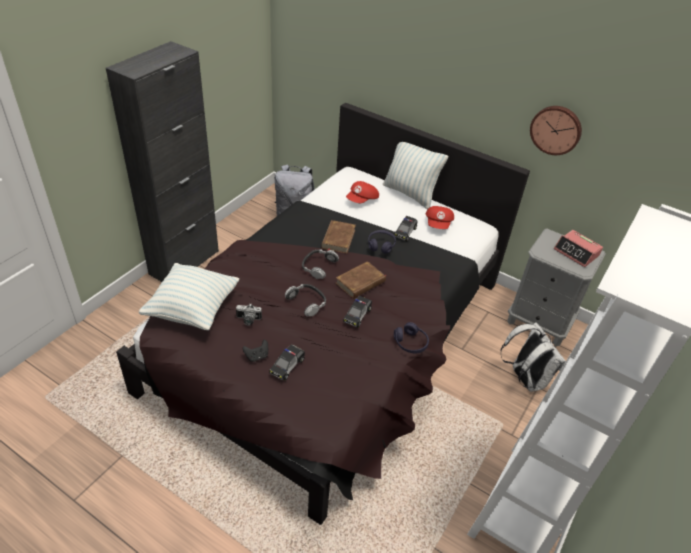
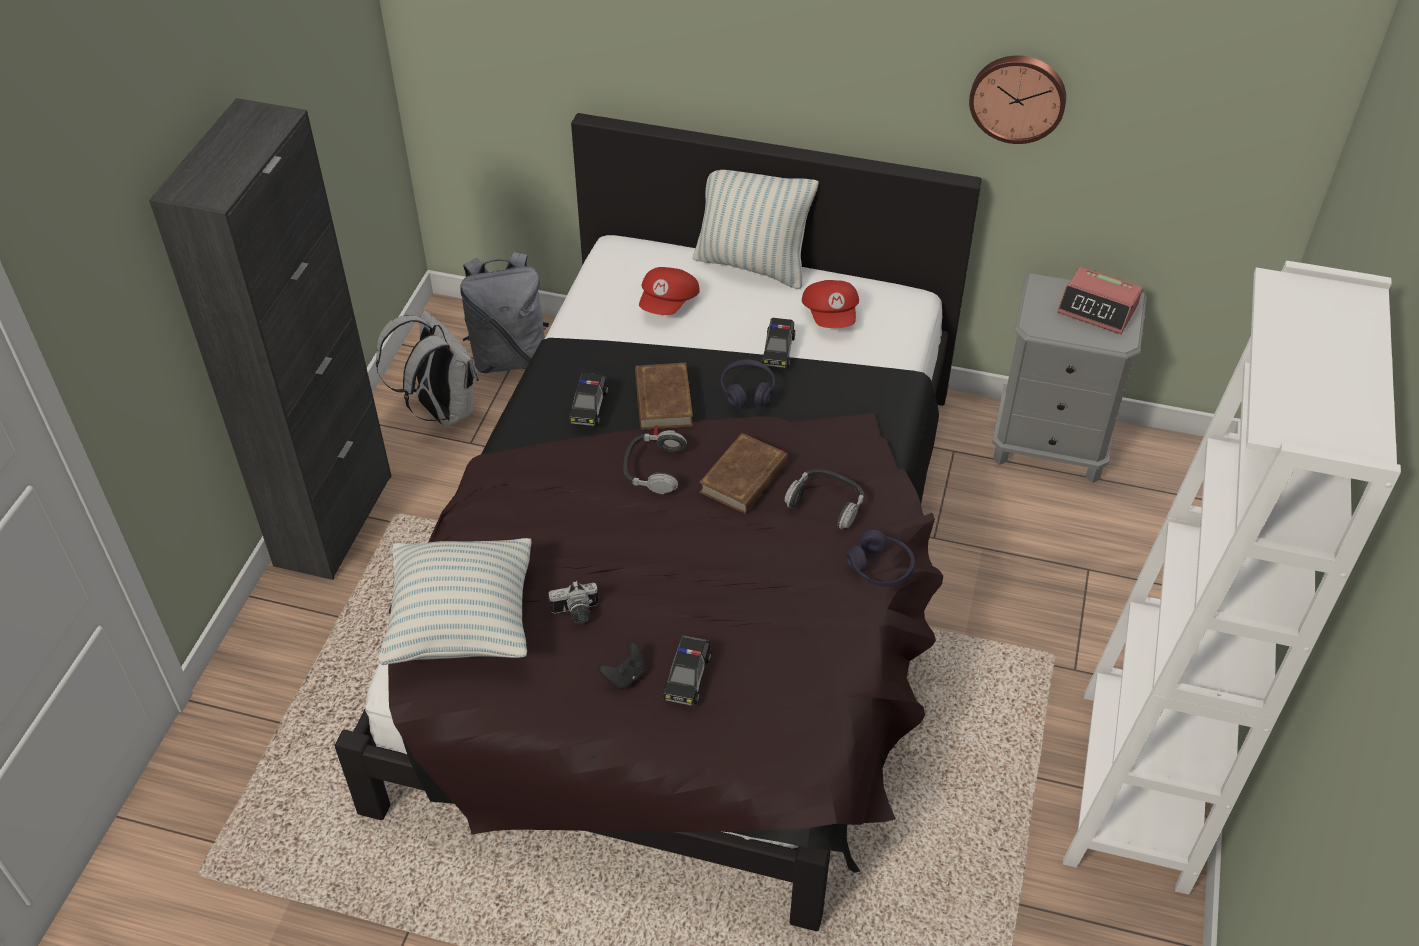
camera: 15 degrees left, 5 degrees up
headphones [285,284,326,316] -> headphones moved to [784,469,864,529]
toy car [343,296,372,328] -> toy car moved to [569,373,608,426]
white backpack [500,322,566,392] -> white backpack moved to [376,311,479,427]

